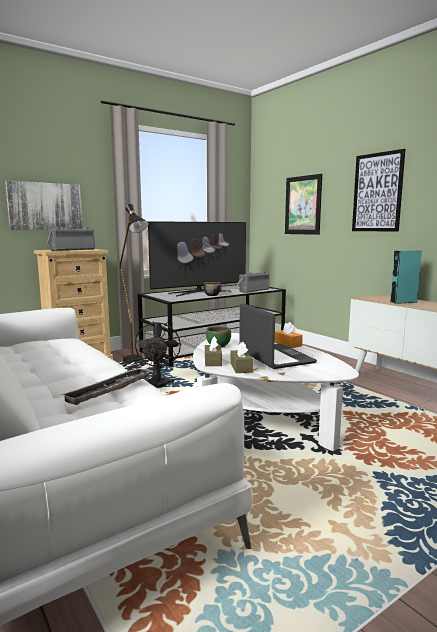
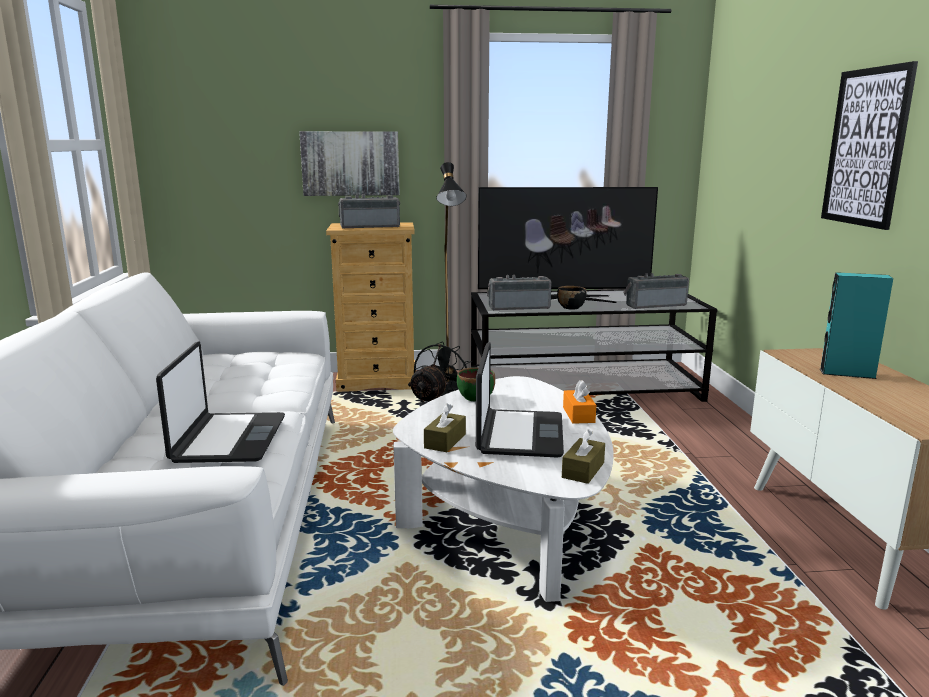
camera: 30 degrees right, 5 degrees up
tray [61,367,152,405] -> laptop [156,341,285,463]
brown tissue box [205,336,222,366] -> brown tissue box moved to [562,429,605,484]
picture [285,174,322,235] -> none
none -> radio [487,275,552,310]

